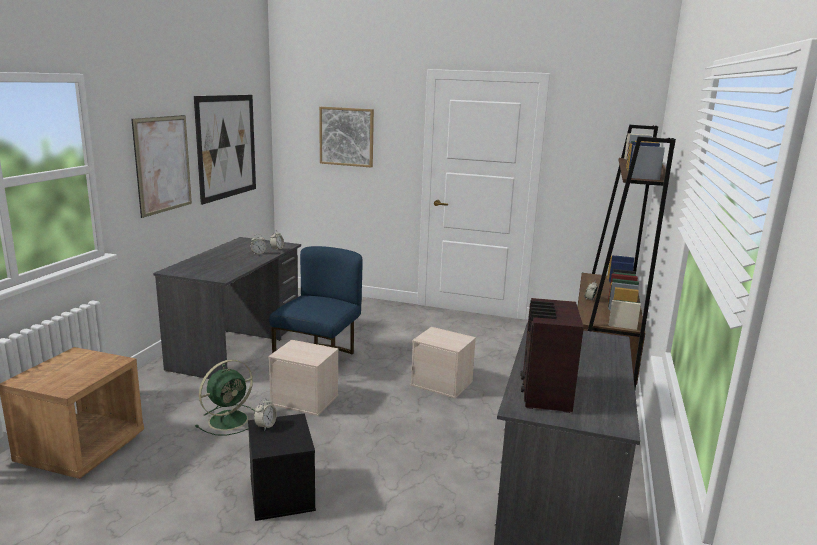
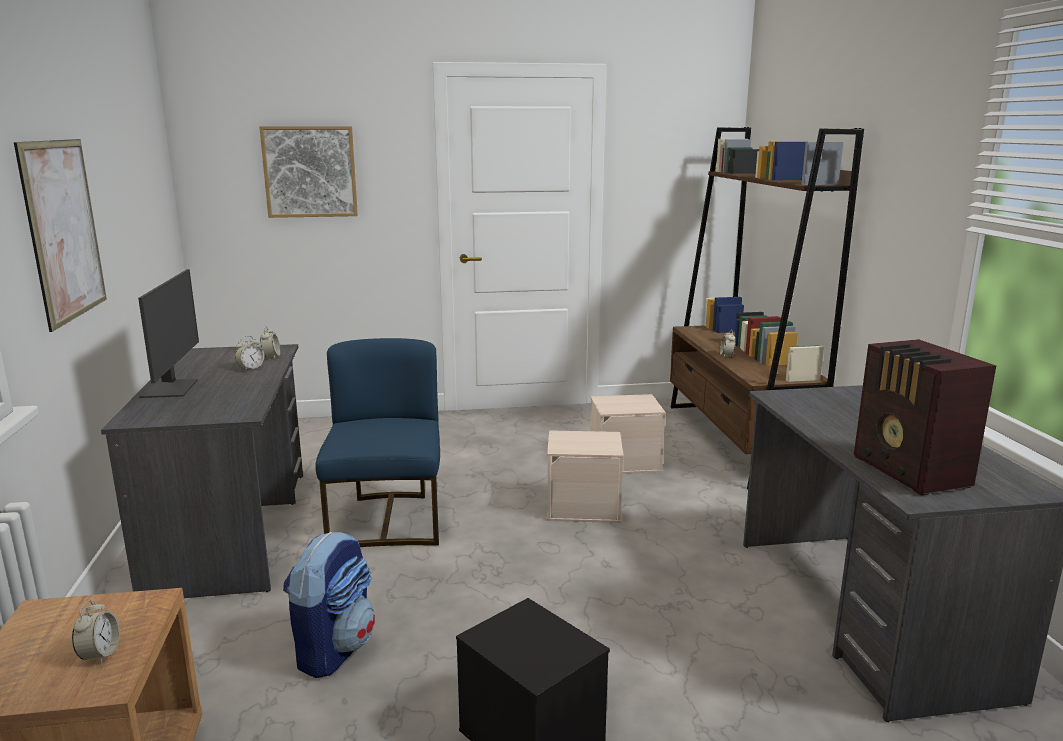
camera: 25 degrees left, 0 degrees up
picture [194,95,256,205] -> none
green fan [195,359,255,435] -> backpack [283,531,375,678]
alarm clock [254,398,277,431] -> alarm clock moved to [72,600,120,664]
beige storage box [268,340,338,416] -> beige storage box moved to [590,394,666,474]
none -> monitor [138,269,199,398]

